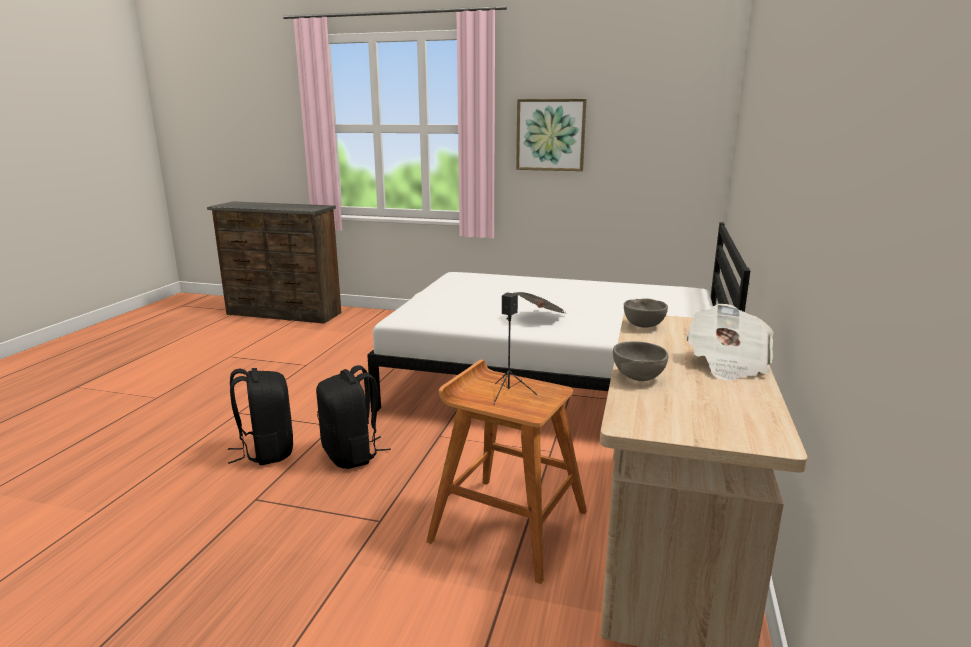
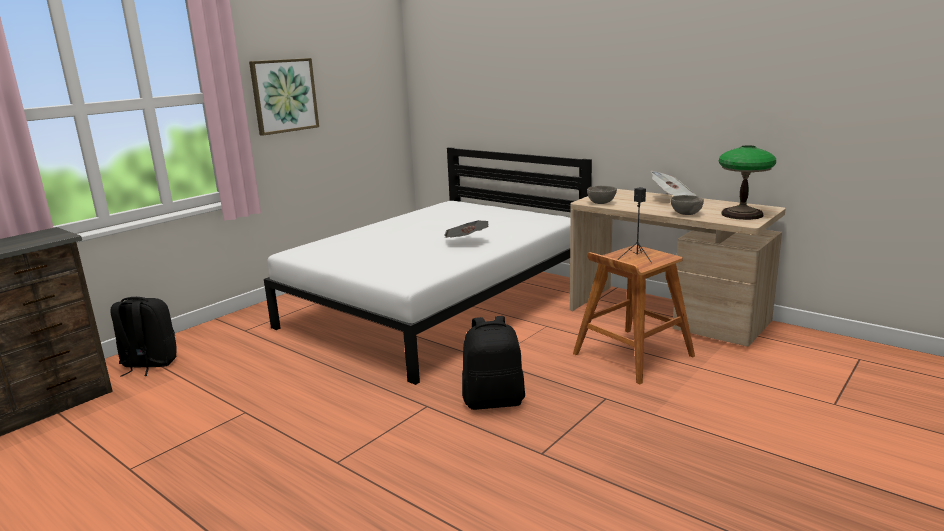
camera: 65 degrees left, 0 degrees up
black backpack [228,368,293,465] -> black backpack moved to [111,297,177,377]
none -> table lamp [719,145,776,220]

